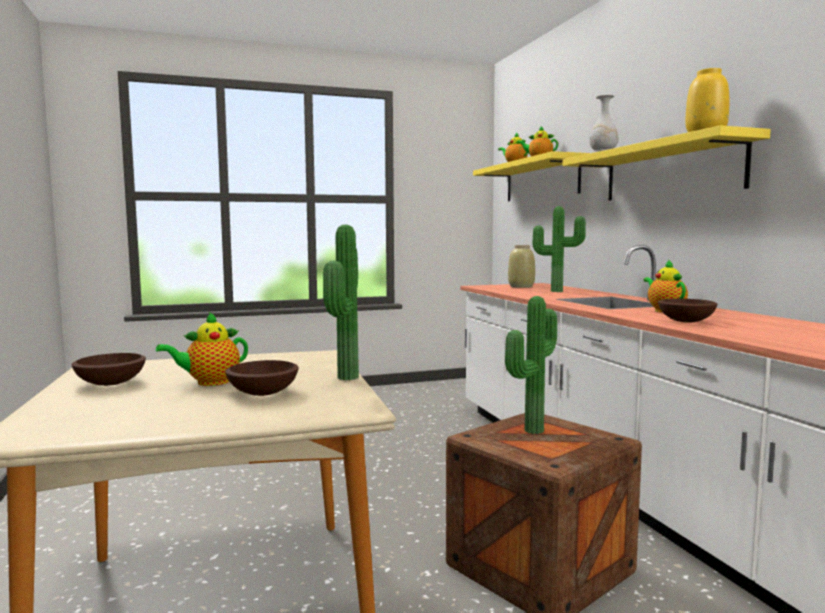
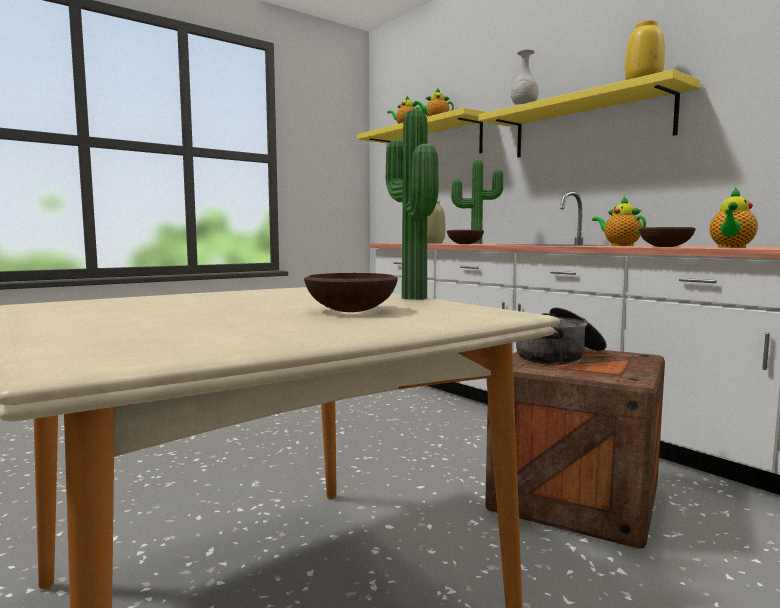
camera: 20 degrees left, 0 degrees up
brown bowl [72,353,146,386] -> brown bowl moved to [447,230,484,244]
teapot [156,312,248,386] -> teapot moved to [710,188,758,248]
potted plant [505,296,557,434] -> cooking pot [516,307,607,364]

